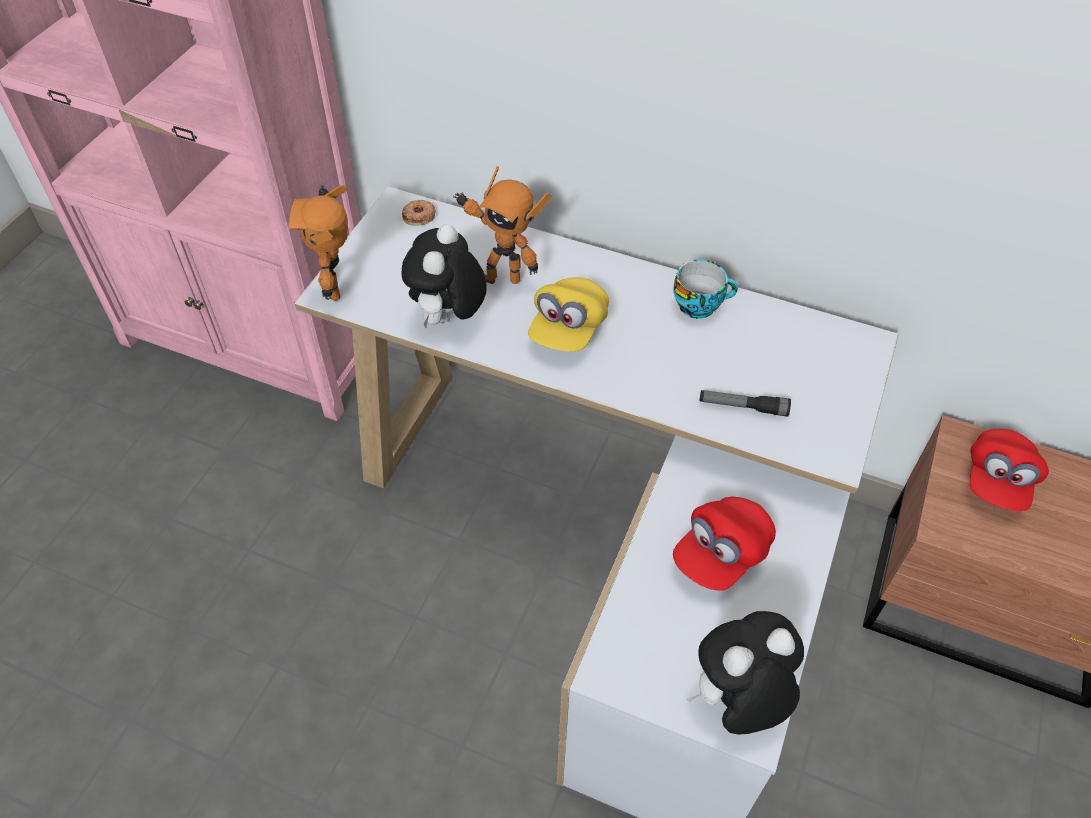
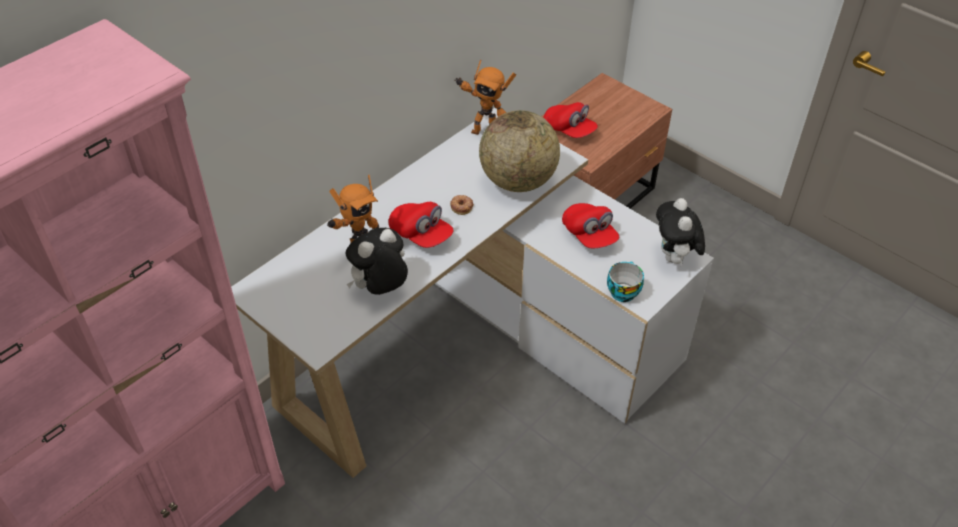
camera: 70 degrees left, 5 degrees down
toy robot [288,184,348,301] -> toy robot moved to [454,60,516,135]
donut [402,200,436,226] -> donut moved to [450,195,474,215]
plush toy [402,224,487,328] -> plush toy turned 105 degrees clockwise [346,228,408,295]
yellow cap [528,277,609,352] -> red cap [388,202,454,248]
cup [673,259,738,319] -> cup moved to [607,261,644,302]
flashlight [700,390,791,417] -> globe [479,110,560,192]

